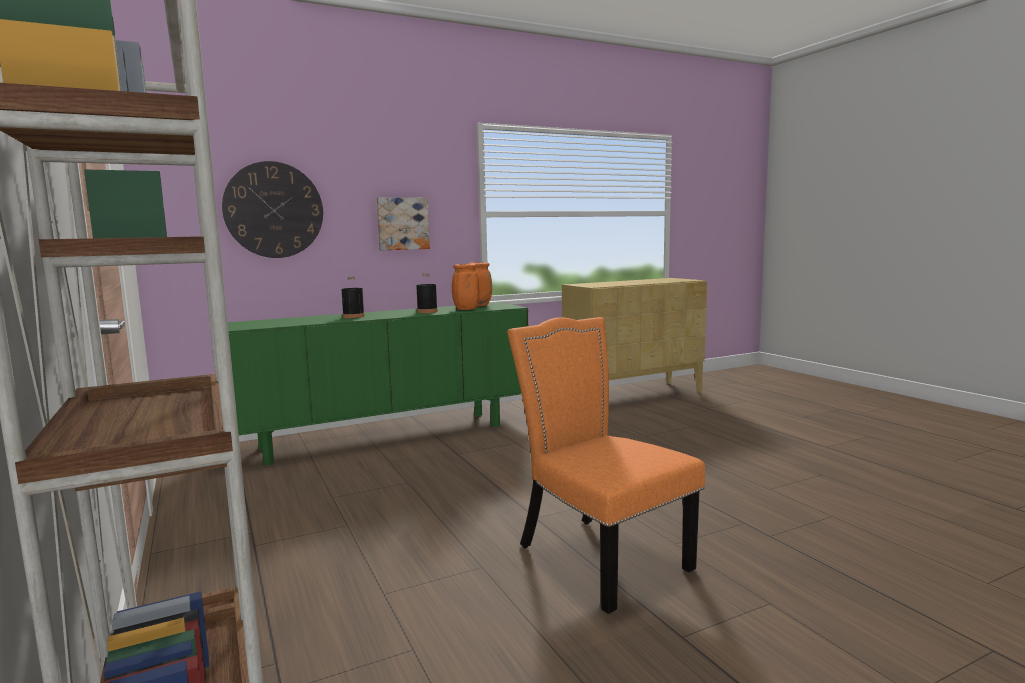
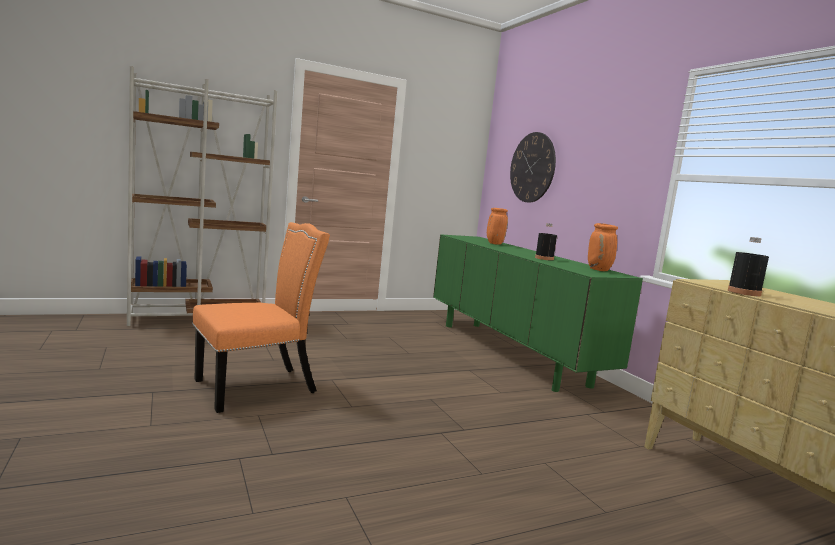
camera: 90 degrees right, 0 degrees up
black bottle [342,276,365,318] -> black bottle moved to [728,237,769,296]
picture [377,198,430,250] -> none
orange vase [452,264,480,310] -> orange vase moved to [487,208,508,245]

